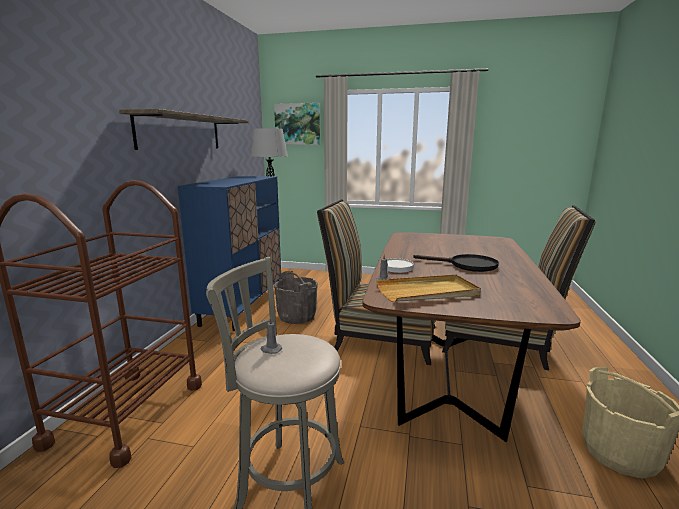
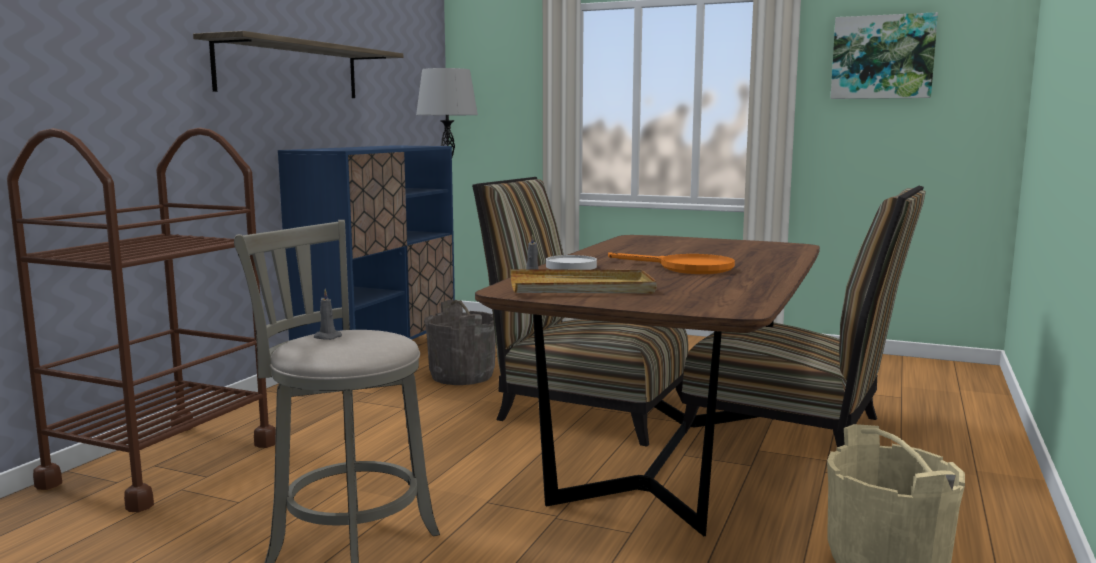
camera: 10 degrees right, 5 degrees down
picture [274,103,320,145] -> picture moved to [830,12,938,99]
black frying pan [413,254,499,272] -> orange frying pan [608,252,735,274]

